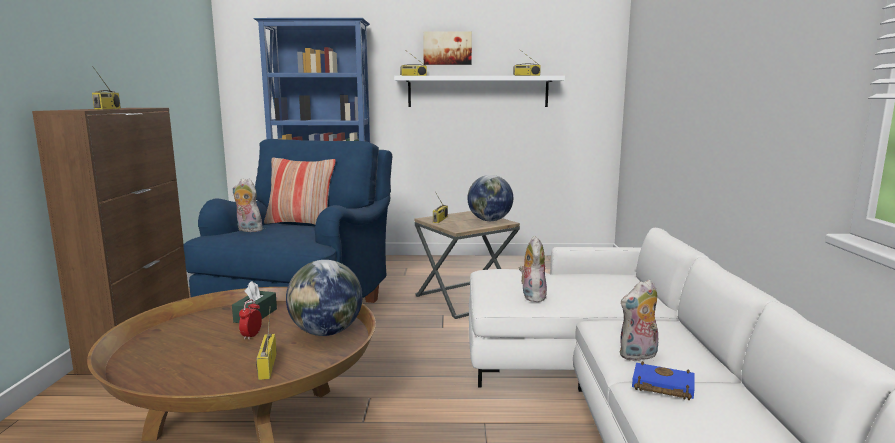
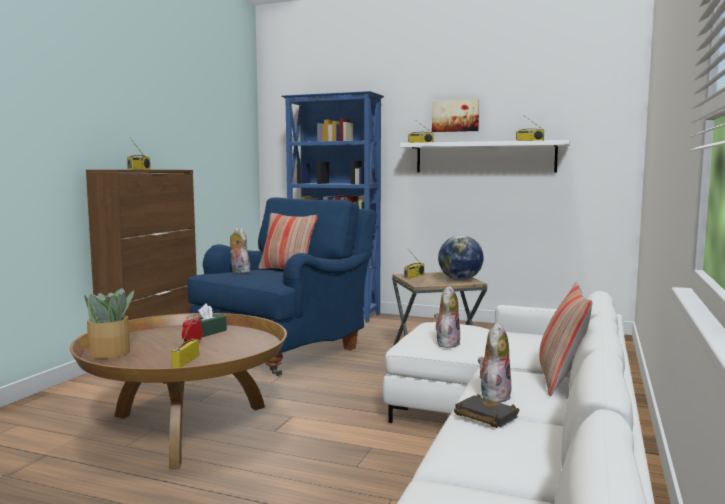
camera: 20 degrees right, 5 degrees down
globe [286,260,362,336] -> none
plush toy [620,279,658,361] -> plush toy turned 120 degrees clockwise [478,322,511,403]
blue book [632,361,695,400] -> black book [454,394,519,428]
none -> potted plant [84,288,134,359]
none -> pillow [539,282,592,396]

